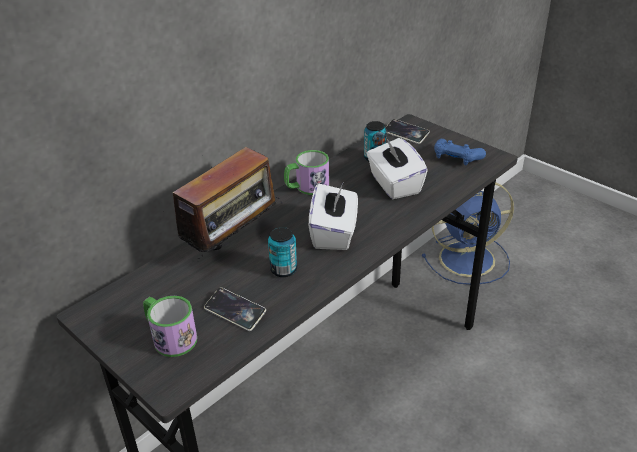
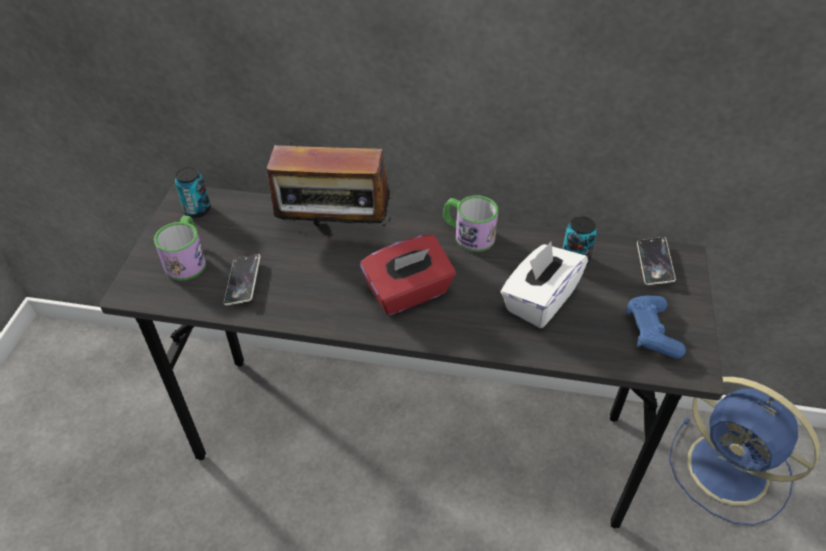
camera: 55 degrees right, 10 degrees up
can [268,227,297,277] -> can moved to [175,167,211,218]
white tissue box [309,184,358,250] -> red tissue box [360,234,456,315]

